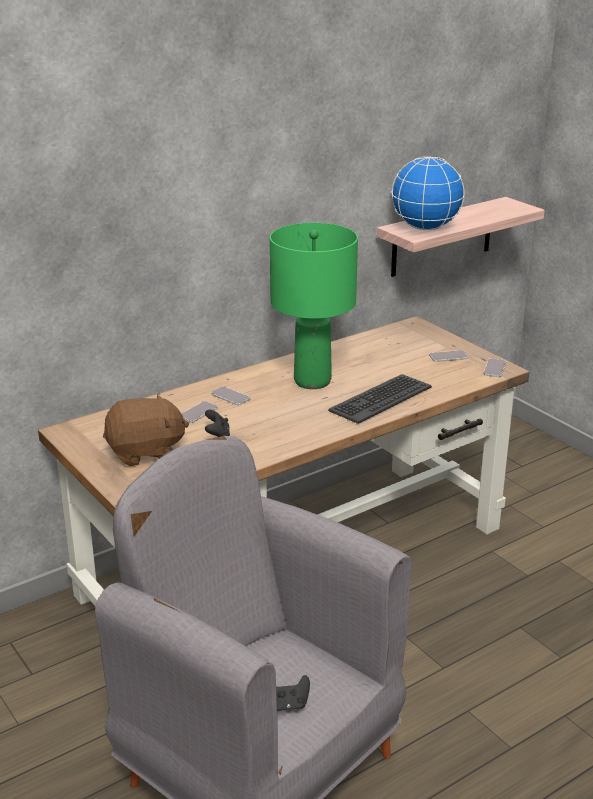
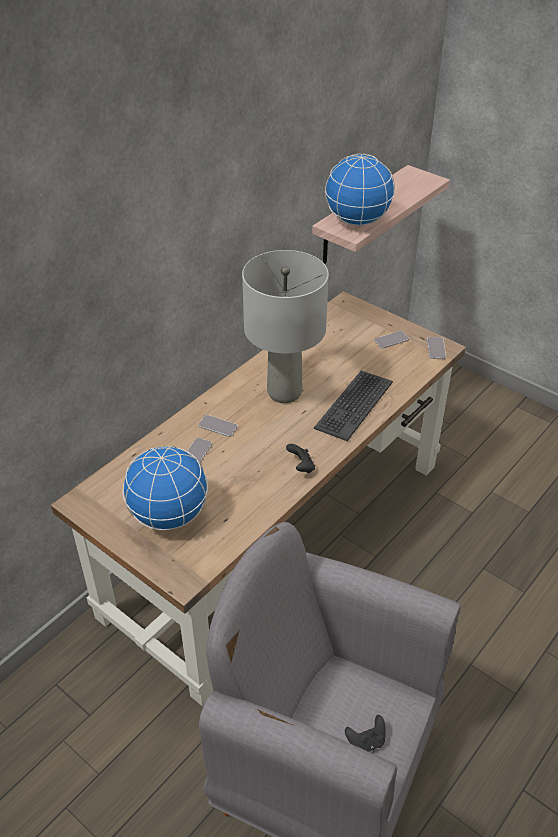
camera: 15 degrees left, 15 degrees up
brown plush toy [103,393,189,466] -> globe [122,446,208,530]
black game controller [205,410,230,437] -> black game controller moved to [286,444,315,473]
green table lamp [270,223,358,389] -> grey table lamp [242,250,329,403]

